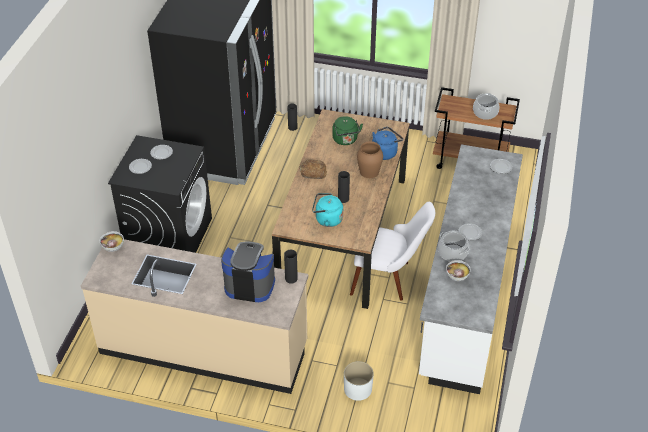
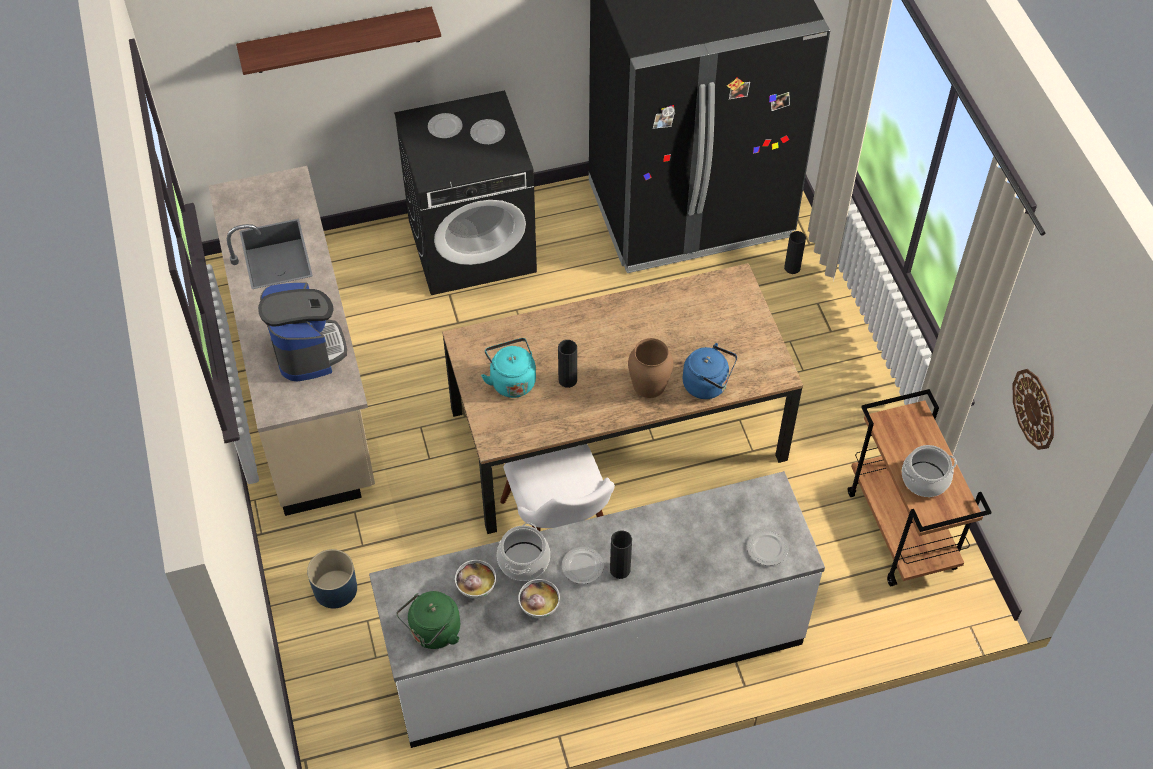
camera: 60 degrees right, 10 degrees up
bowl [100,231,124,252] -> bowl moved to [518,579,560,618]
black vase [284,250,298,284] -> black vase moved to [610,530,632,579]
bread [299,160,327,179] -> none
green kettle [332,116,363,145] -> green kettle moved to [397,591,460,649]
white planter [344,361,374,401] -> blue planter [307,549,357,609]
none -> shelf [236,7,441,75]
none -> wall clock [1012,369,1054,450]

